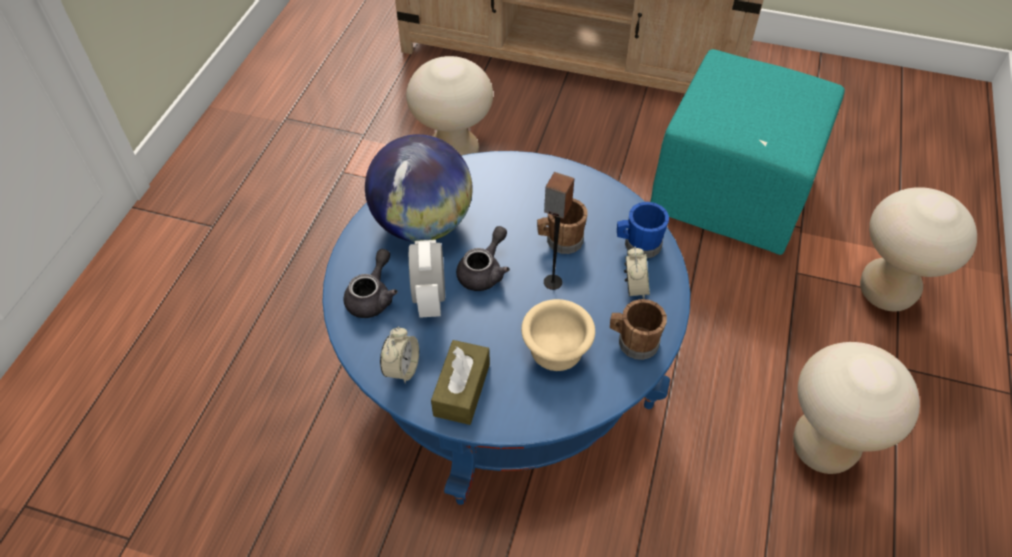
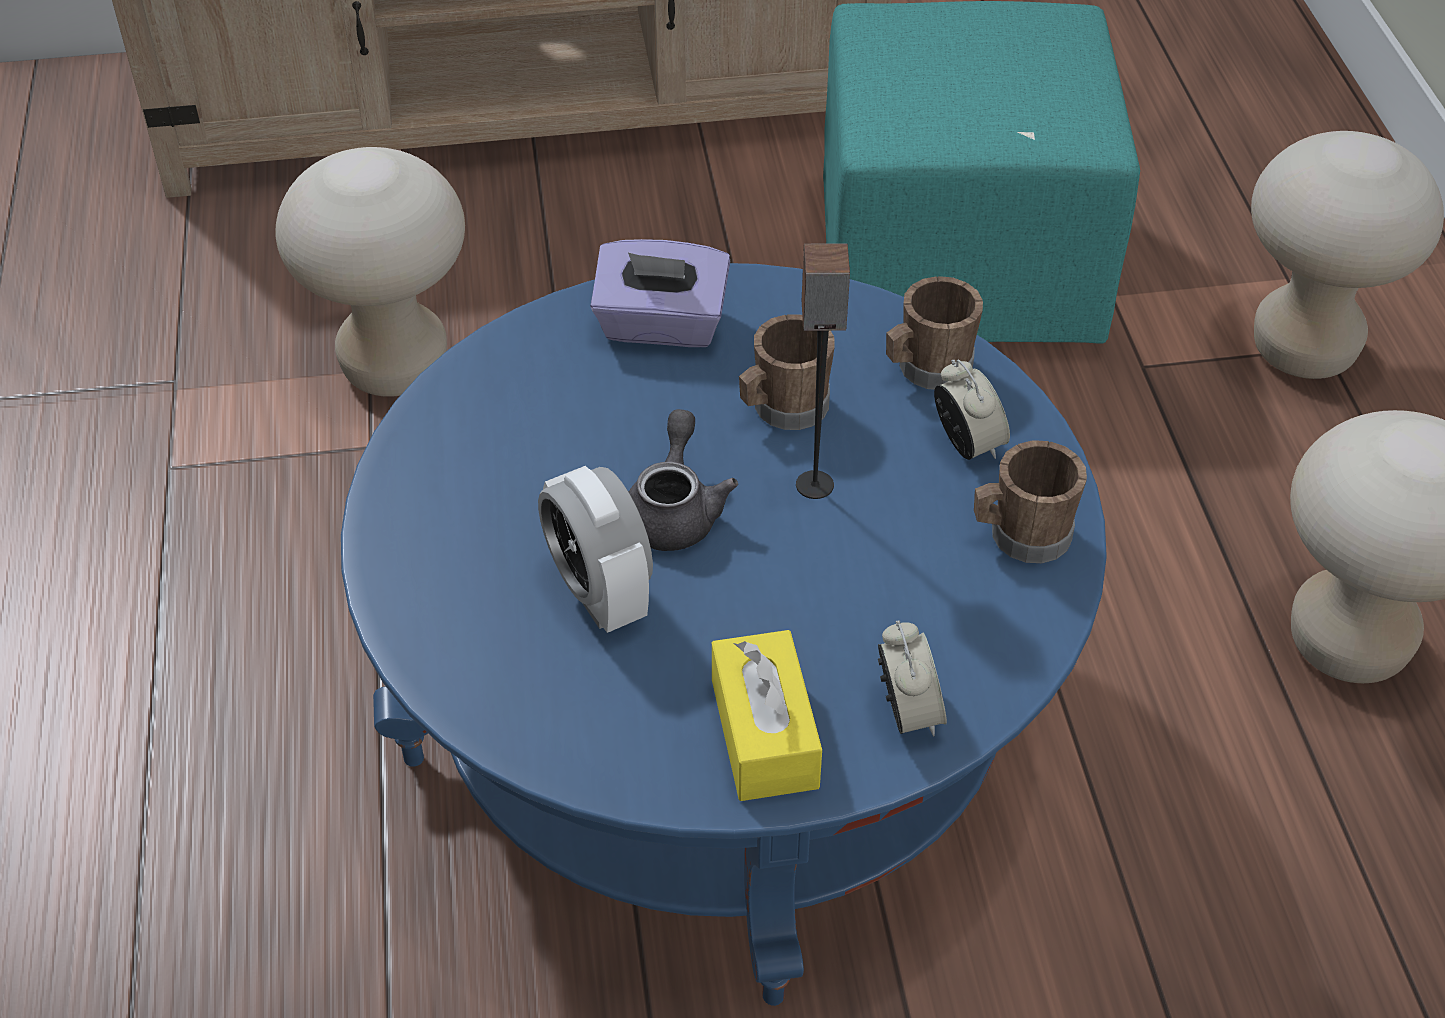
camera: 25 degrees left, 5 degrees down
grey teapot [344,249,398,318] -> none
globe [365,134,473,242] -> none
alarm clock [380,327,419,383] -> alarm clock moved to [878,620,947,736]
brown tissue box [431,340,490,425] -> yellow tissue box [712,630,822,801]
beige bowl [521,299,595,371] -> none
blue mug [617,202,669,258] -> brown mug [886,276,983,390]
none -> purple tissue box [590,239,730,347]

